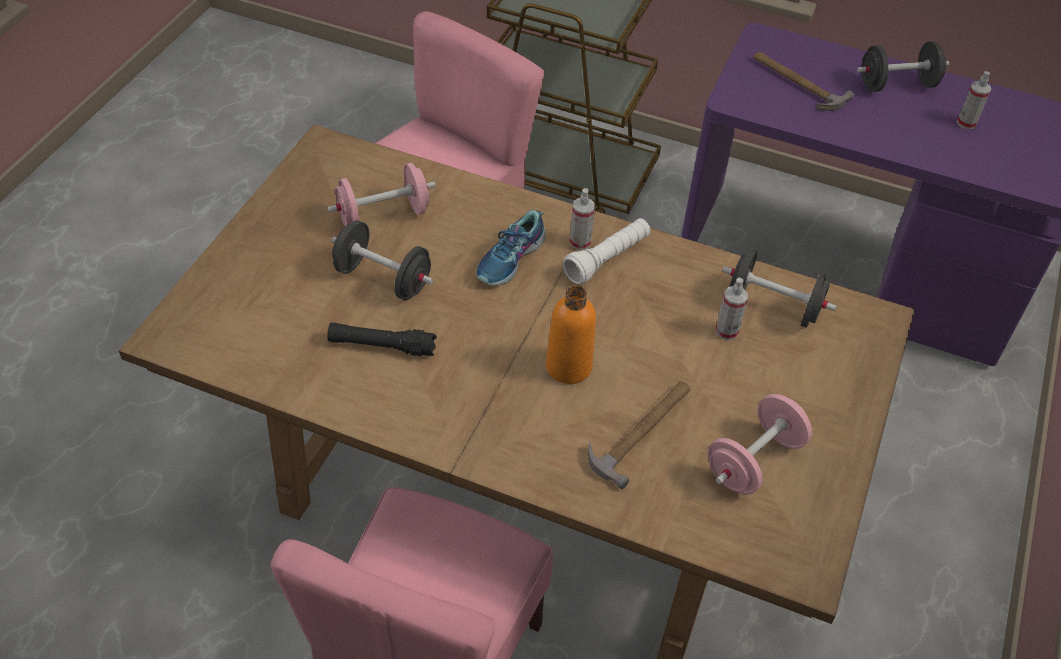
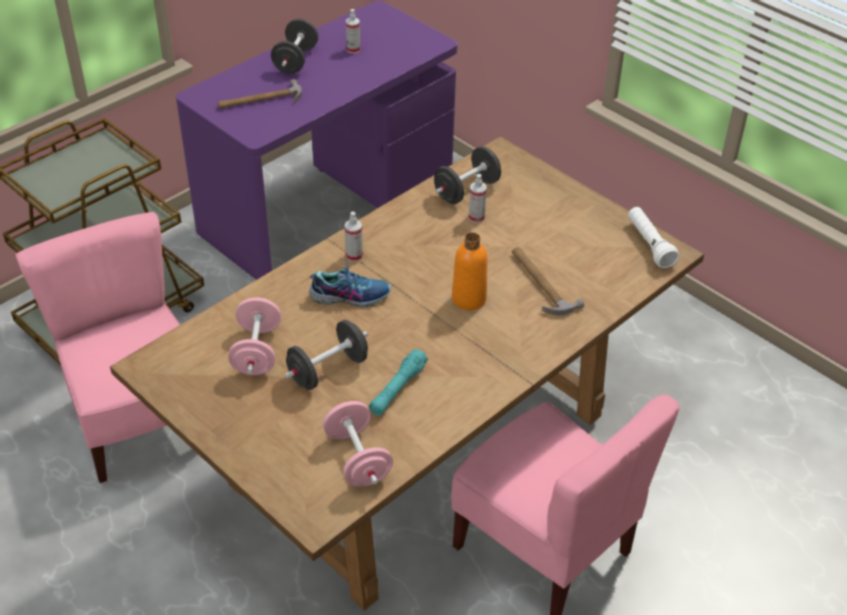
camera: 65 degrees left, 5 degrees down
black flashlight [327,322,437,356] -> turquoise flashlight [369,348,428,416]
shoe [476,210,545,286] -> shoe turned 60 degrees counterclockwise [309,261,391,307]
white flashlight [563,218,651,284] -> white flashlight moved to [628,207,679,268]
pink dumbbell [708,394,812,495] -> pink dumbbell moved to [323,401,393,486]

